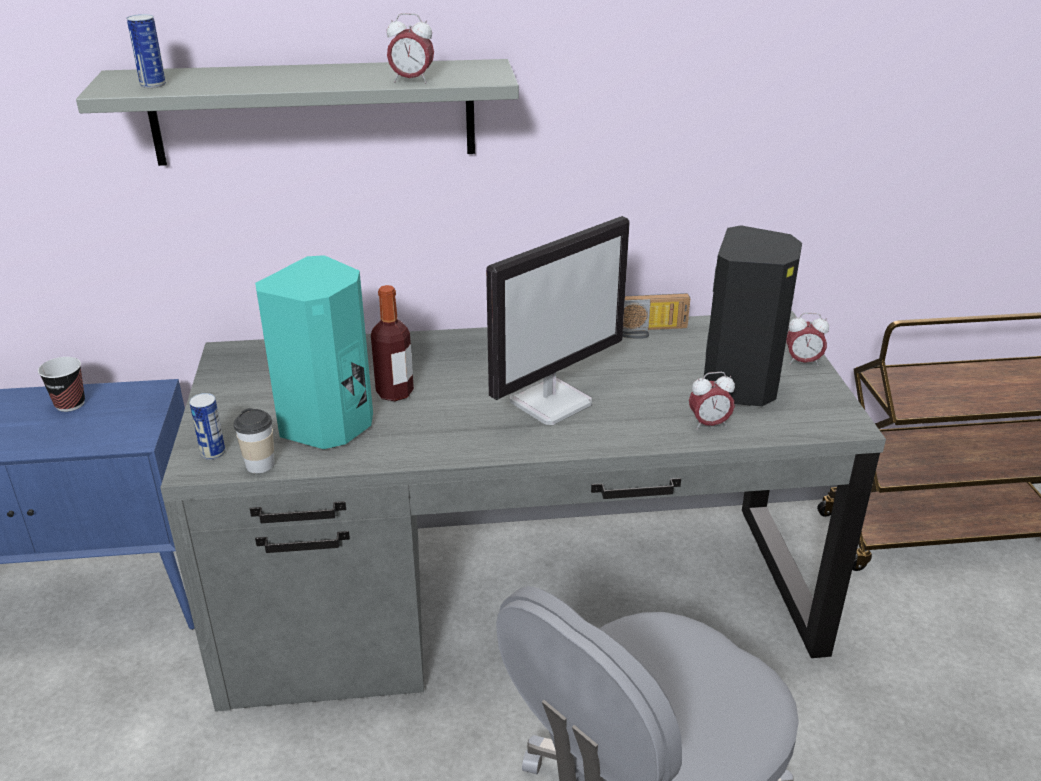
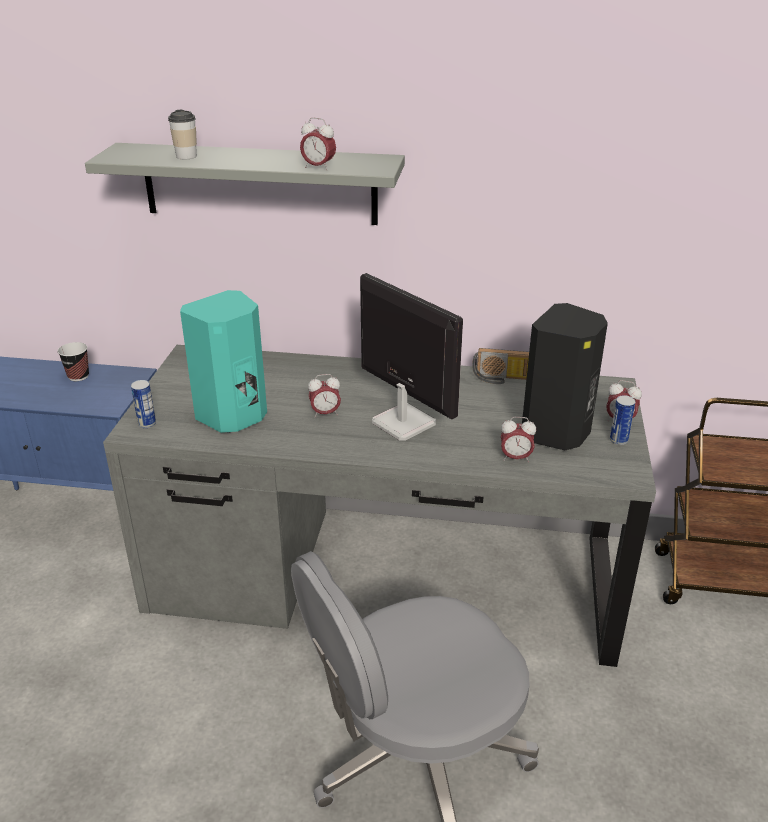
camera: 15 degrees right, 0 degrees up
can [127,14,166,88] -> can moved to [610,395,636,445]
cup [234,408,274,474] -> cup moved to [168,110,197,159]
bottle [371,285,414,401] -> none
monitor [486,216,630,425] -> monitor turned 105 degrees counterclockwise [360,273,463,441]
none -> alarm clock [308,374,341,418]

